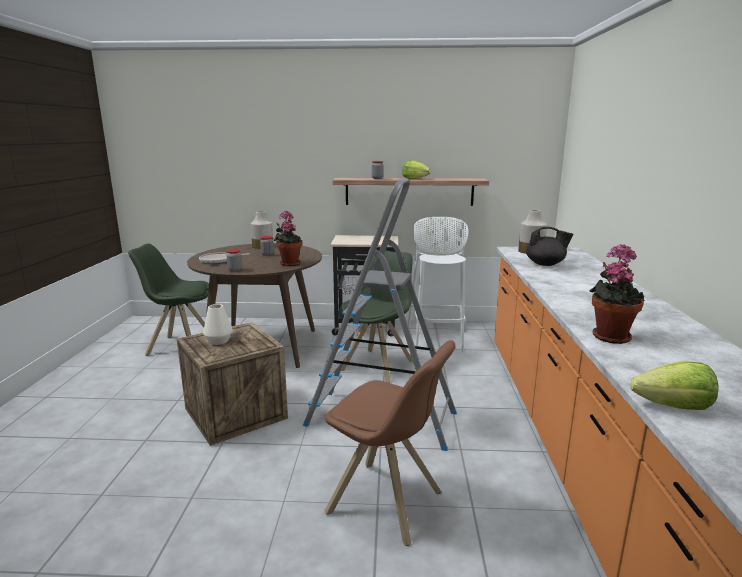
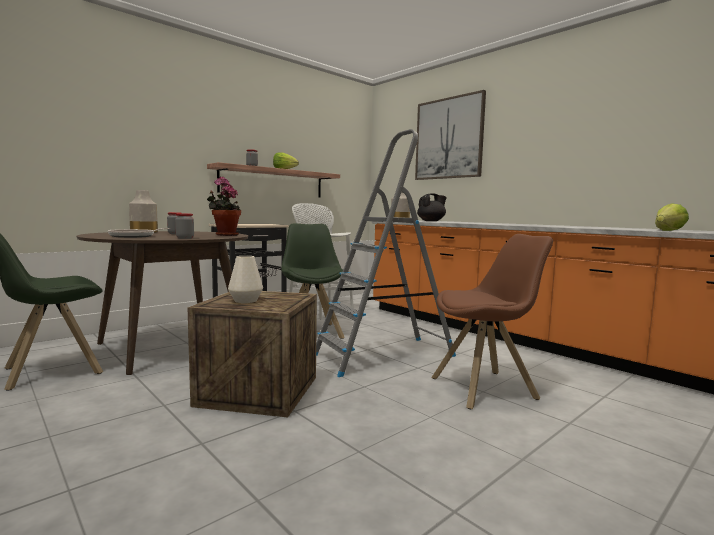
camera: 45 degrees left, 10 degrees down
potted plant [589,244,645,344] -> none
none -> picture [415,90,486,180]

